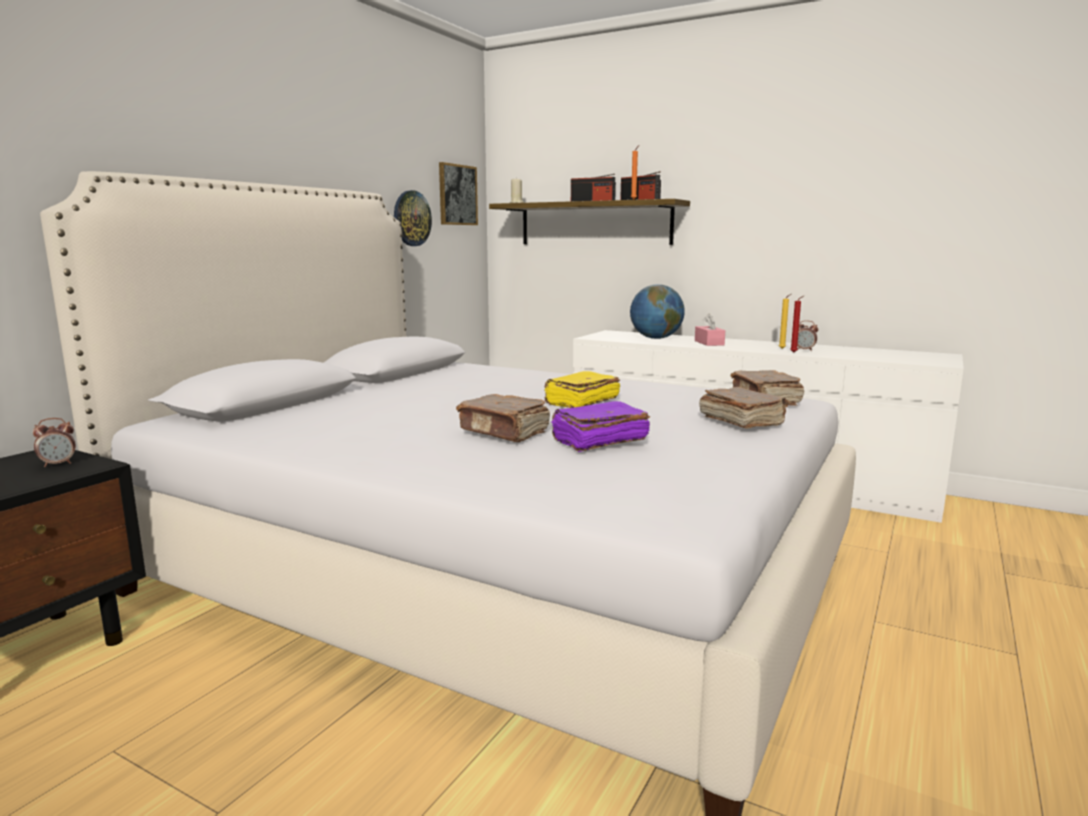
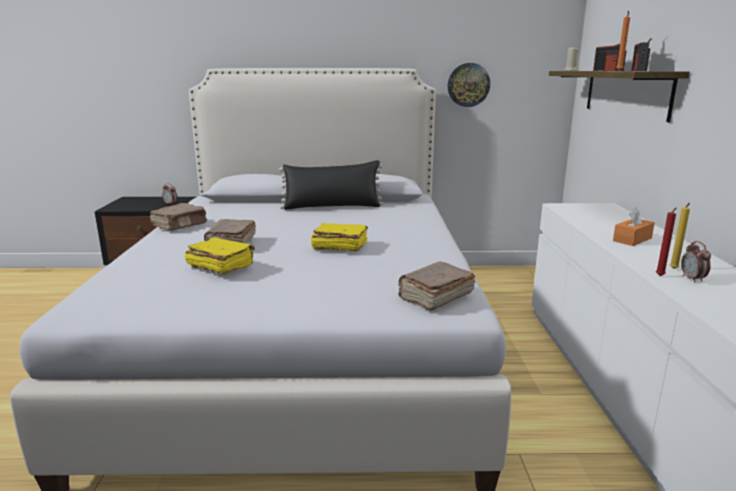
camera: 60 degrees right, 5 degrees up
picture [439,162,478,225] -> none
purple book [551,401,650,452] -> yellow book [185,237,255,274]
globe [630,284,685,339] -> none
pink tissue box [695,314,725,346] -> orange tissue box [613,207,655,246]
brown book [699,387,790,428] -> brown book moved to [150,203,207,231]
none -> black pillow [279,160,383,210]

